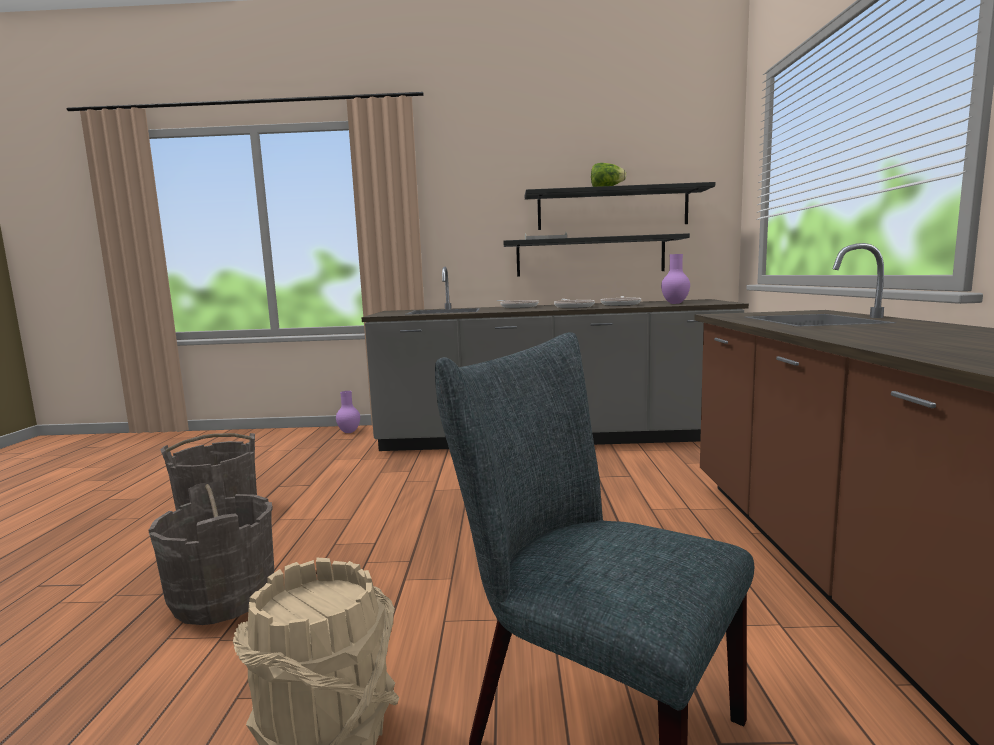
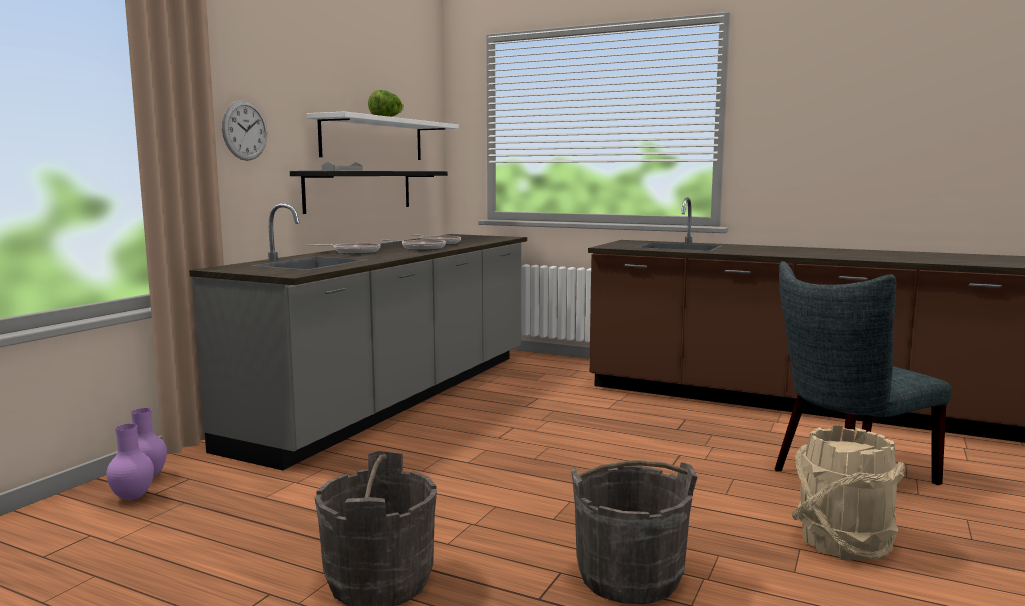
camera: 65 degrees left, 0 degrees up
black shelf [525,182,715,230] -> white shelf [307,111,459,160]
purple vase [661,254,690,304] -> purple vase moved to [106,424,154,500]
none -> wall clock [222,100,267,161]

